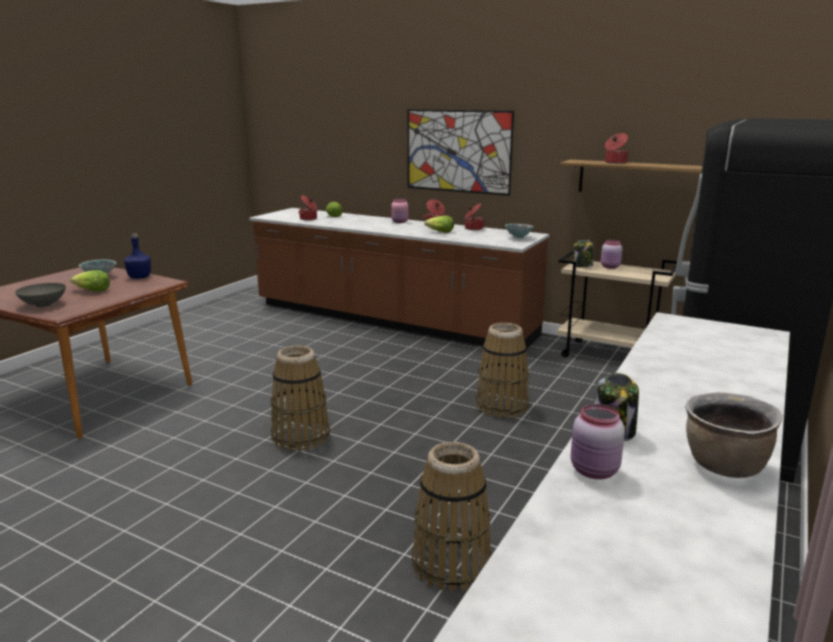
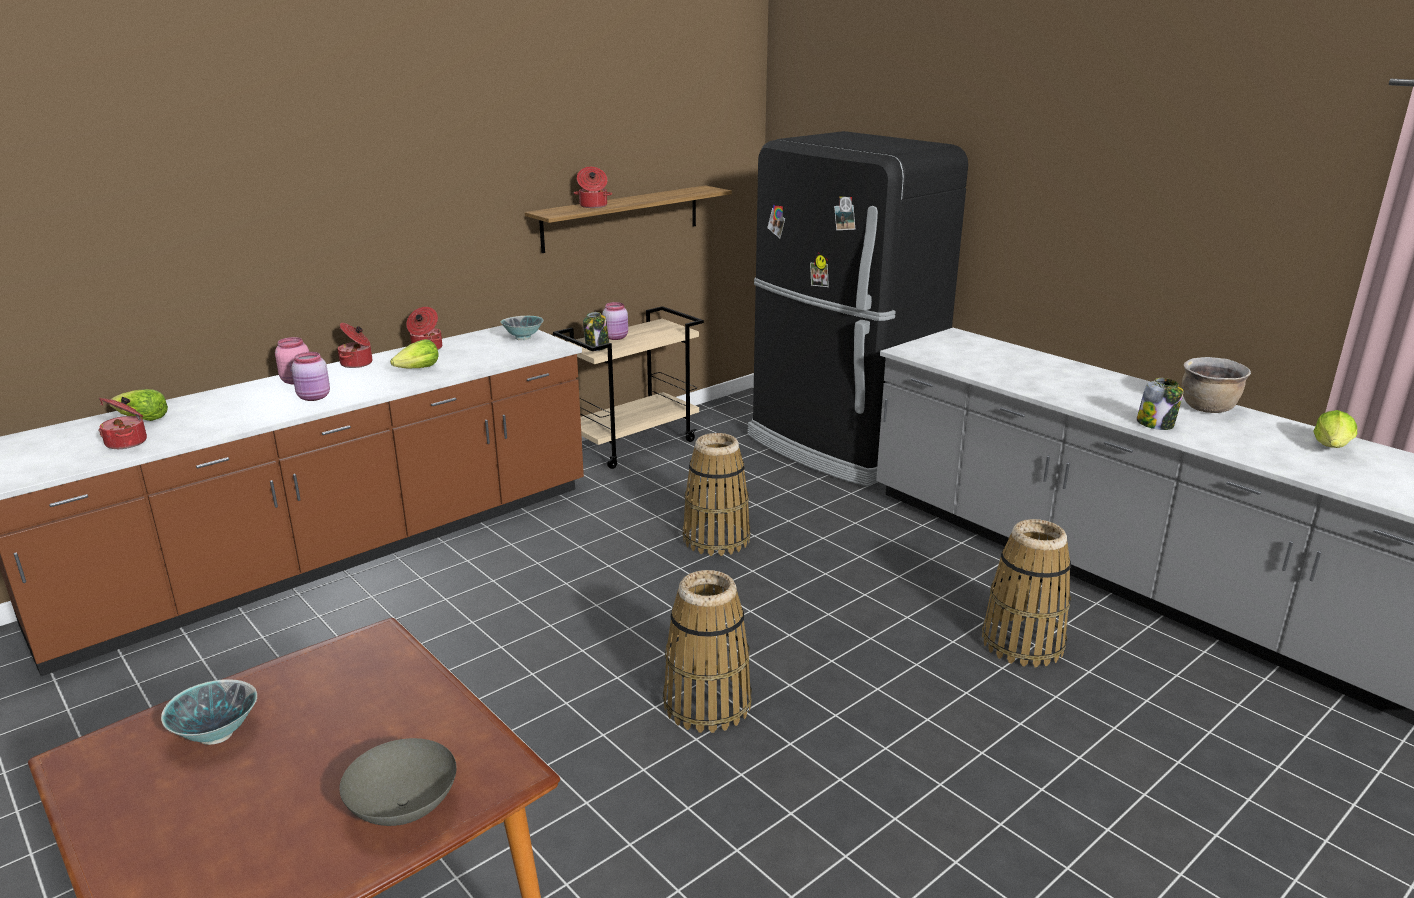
camera: 70 degrees left, 5 degrees up
lettuce [70,270,110,292] -> lettuce moved to [1313,410,1357,448]
blue bottle [124,233,151,279] -> none
picture [407,109,514,196] -> none
pink jar [571,404,625,479] -> pink jar moved to [291,352,330,401]

